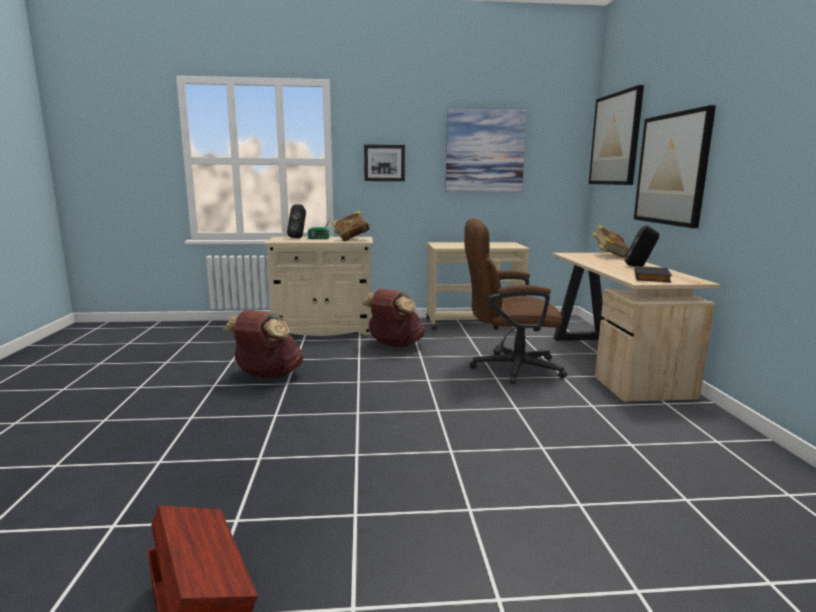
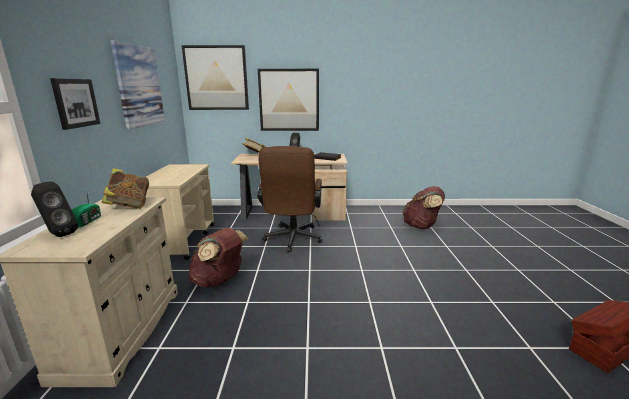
camera: 85 degrees left, 5 degrees up
brown backpack [223,310,303,379] -> brown backpack moved to [403,186,445,229]

